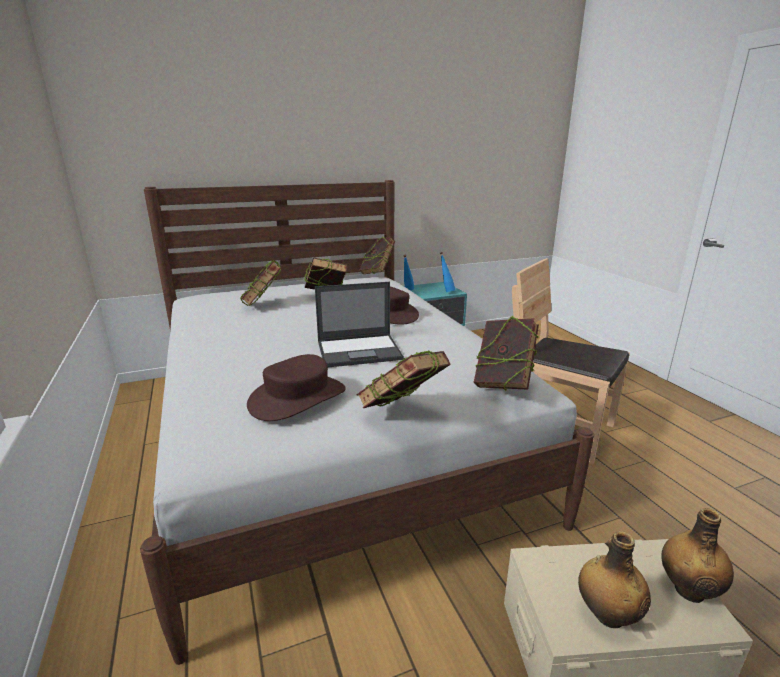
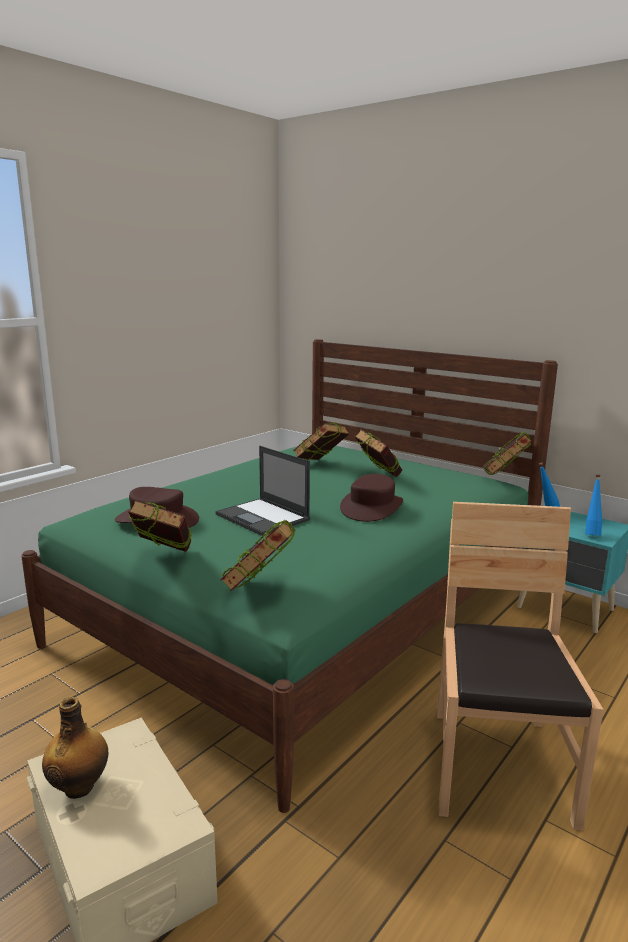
camera: 60 degrees right, 5 degrees down
white bed [140,180,594,665] -> green bed [21,339,558,813]
bottle [661,508,734,603] -> none

